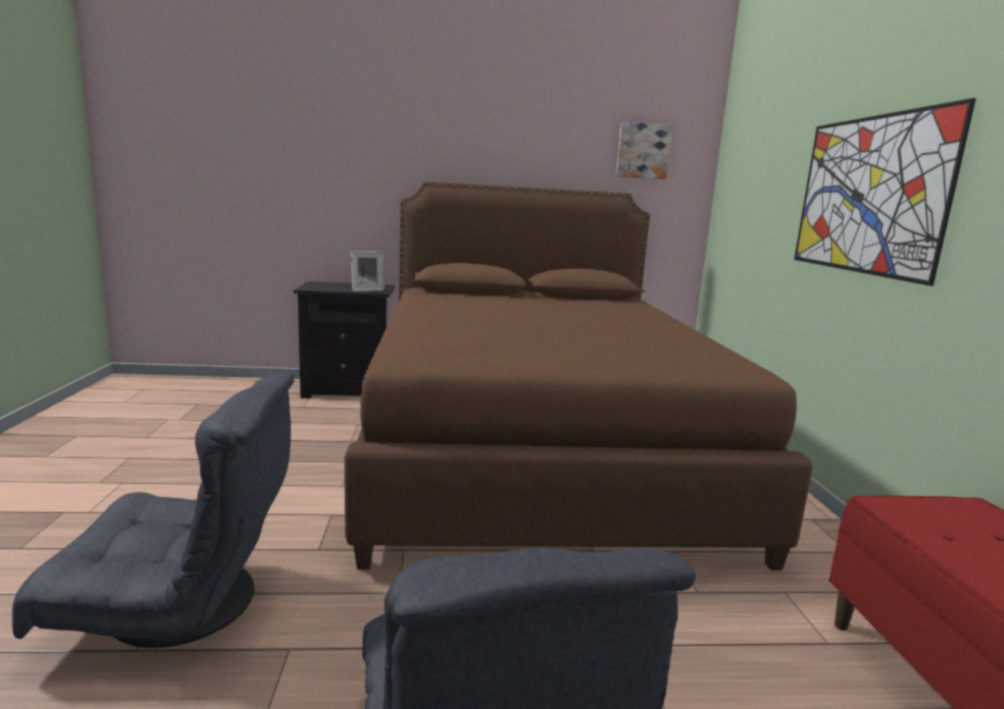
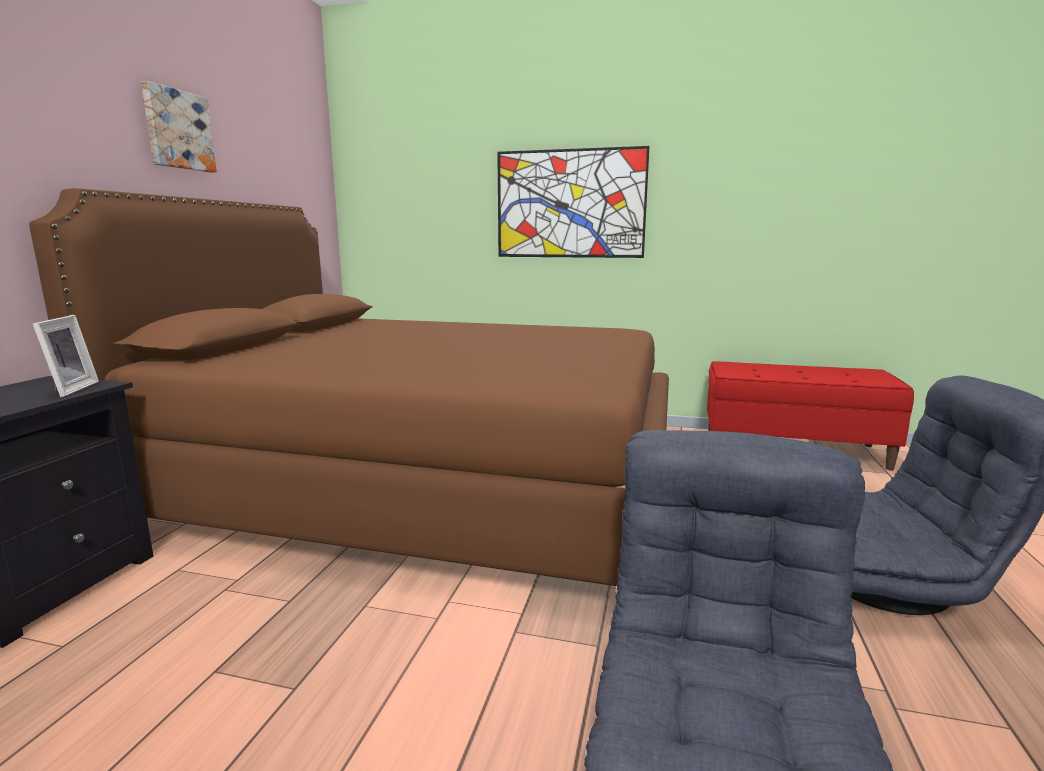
camera: 70 degrees left, 0 degrees up
picture [616,122,673,179] -> picture moved to [141,81,217,173]

